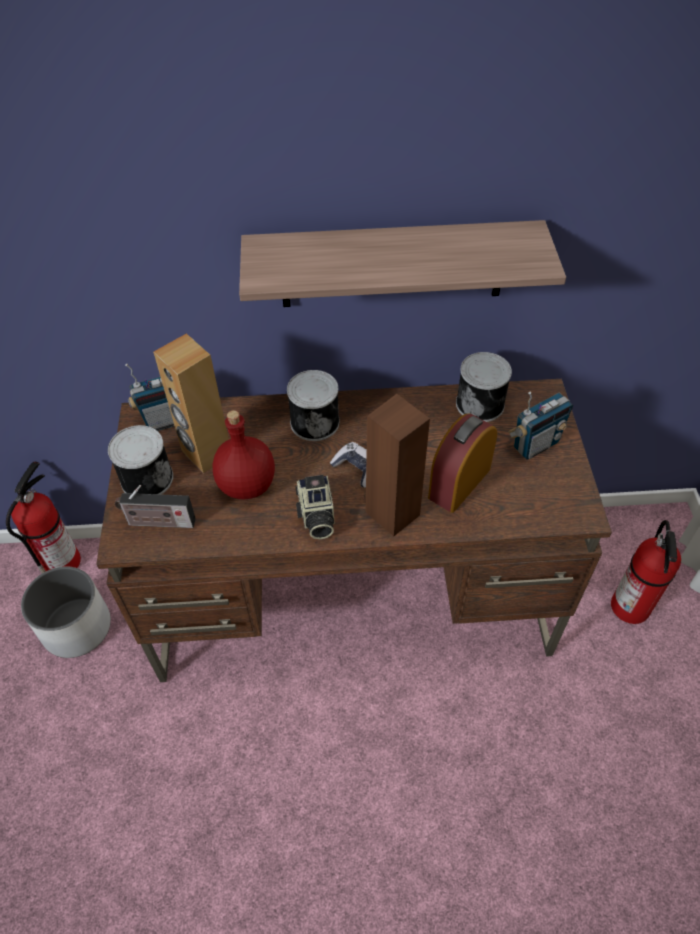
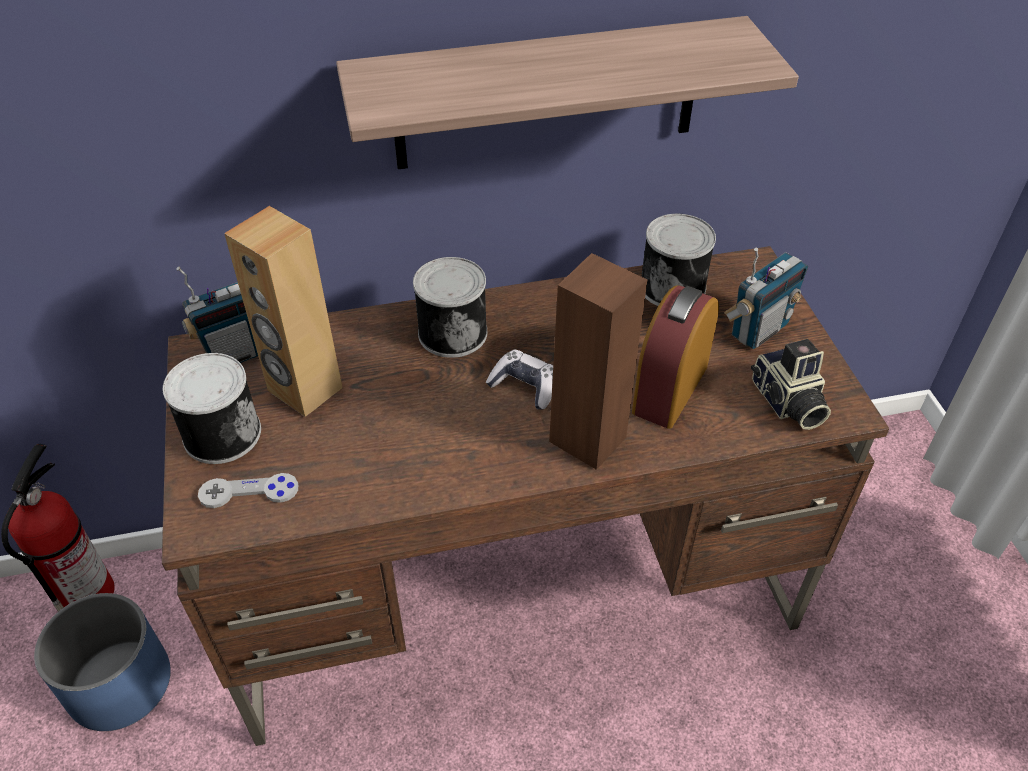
camera: 10 degrees left, 5 degrees down
white planter [21,566,111,658] -> blue planter [34,593,171,731]
radio [115,485,196,528] -> grey game controller [198,473,298,508]
red bottle [212,410,275,499] -> none
camera [295,475,334,539] -> camera moved to [751,339,831,430]
fire extinguisher [611,520,681,624] -> none

